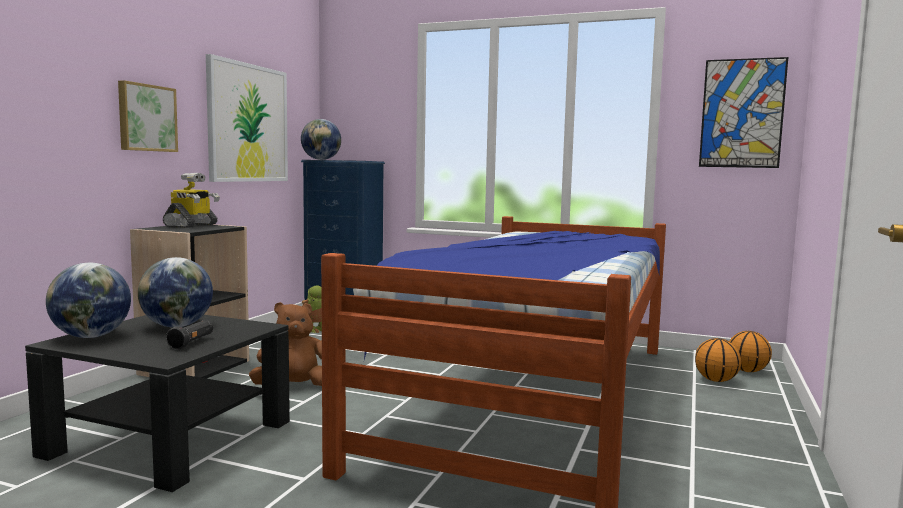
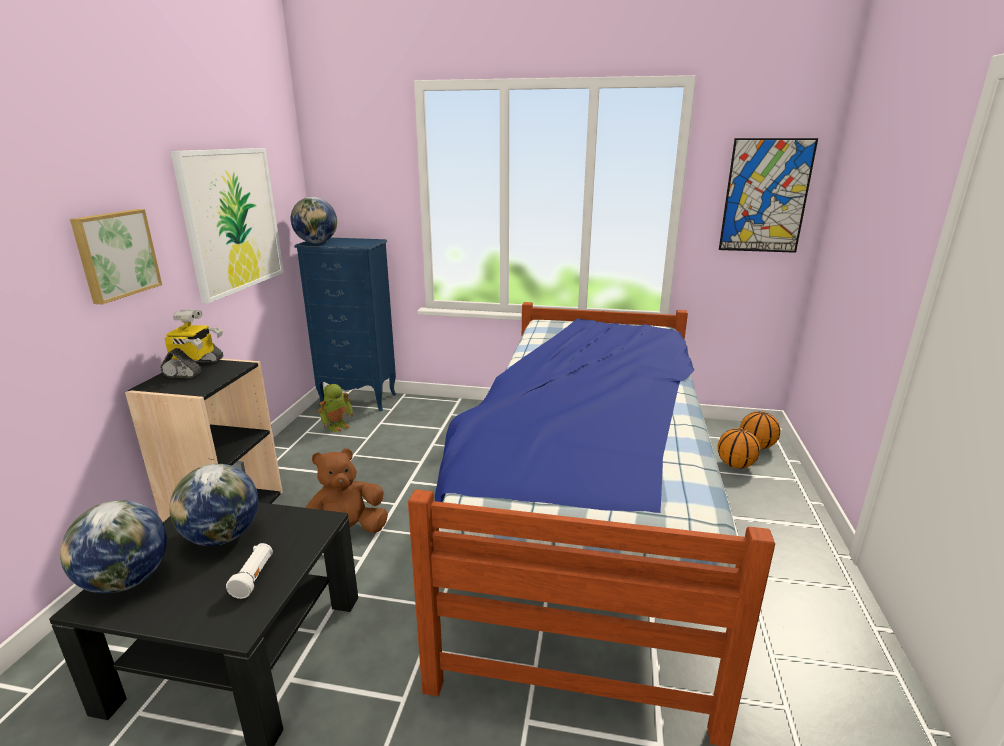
camera: 10 degrees left, 15 degrees up
black flashlight [166,320,213,349] -> white flashlight [226,543,273,599]

